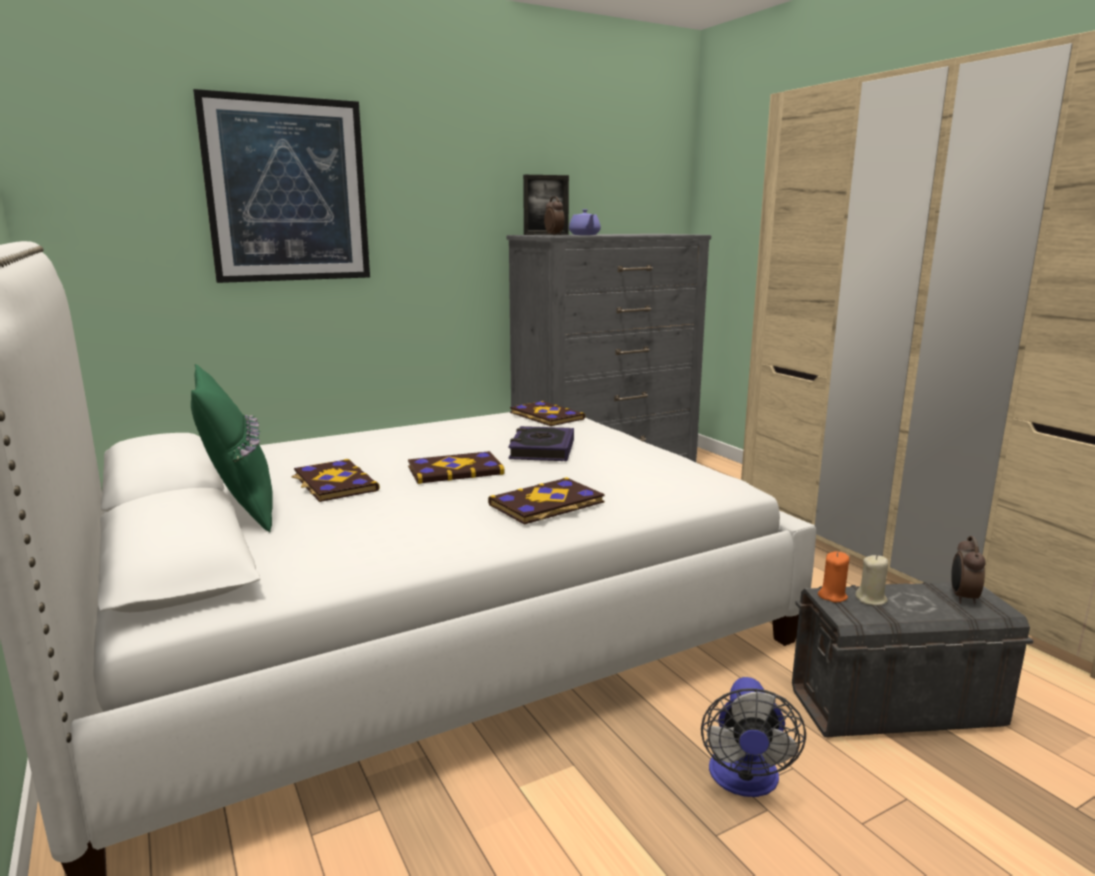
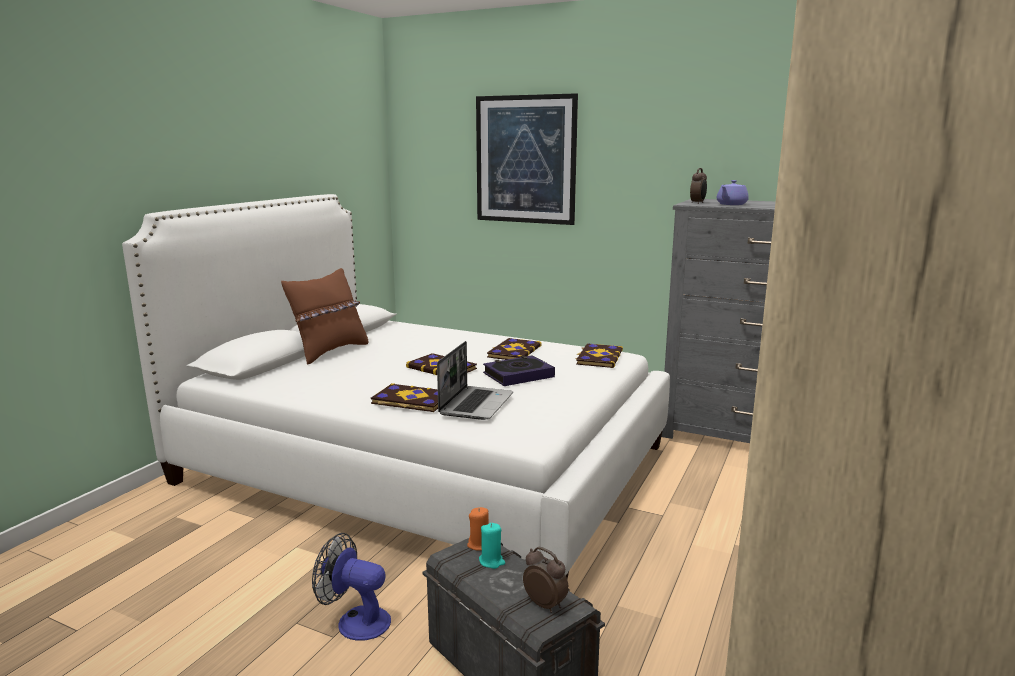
camera: 55 degrees right, 0 degrees up
green pillow [191,364,273,532] -> brown pillow [281,268,368,365]
book [291,459,380,502] -> book moved to [487,338,541,360]
picture frame [523,175,569,235] -> none
fan [701,677,806,797] -> fan turned 45 degrees clockwise [312,533,391,640]
beige candle [855,555,888,606] -> turquoise candle [479,523,505,569]
alarm clock [951,536,985,604] -> alarm clock turned 60 degrees clockwise [523,547,569,613]
none -> laptop [437,341,513,420]

